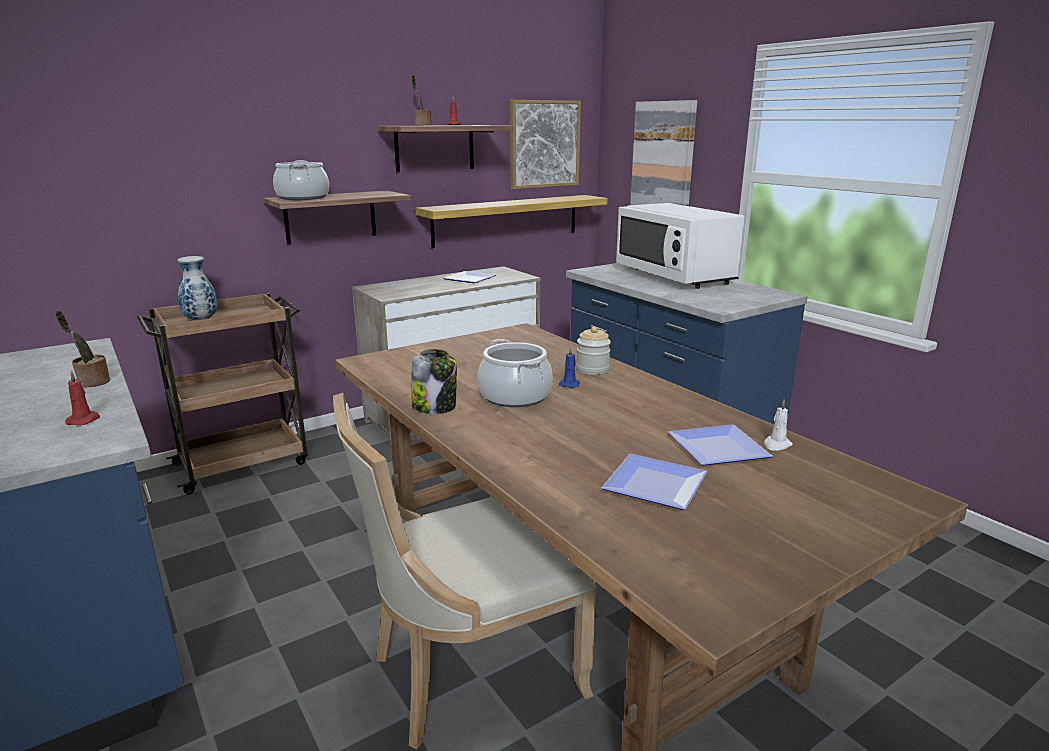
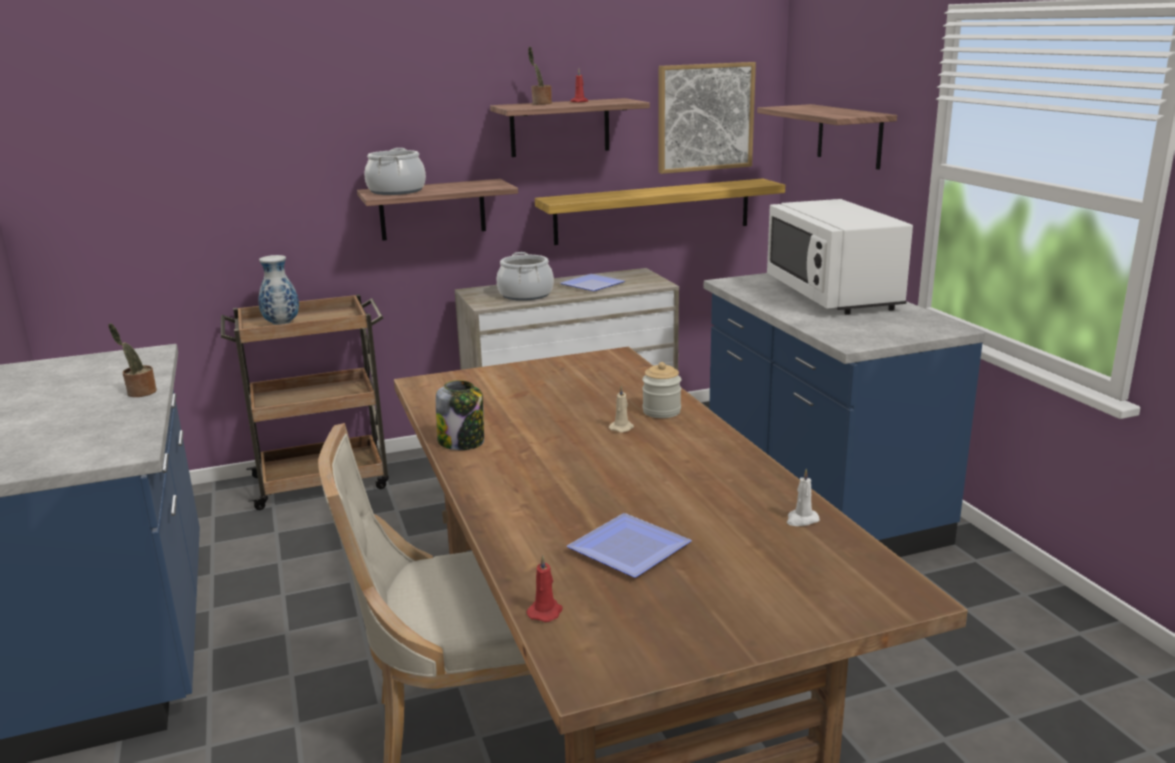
camera: 15 degrees right, 0 degrees up
red candle [65,371,100,426] -> red candle moved to [527,555,563,622]
cooking pot [477,339,553,407] -> cooking pot moved to [497,252,554,301]
blue candle [559,347,580,388] -> beige candle [609,386,634,432]
picture [630,100,697,206] -> shelf [757,104,897,170]
plate [669,424,773,466] -> none

